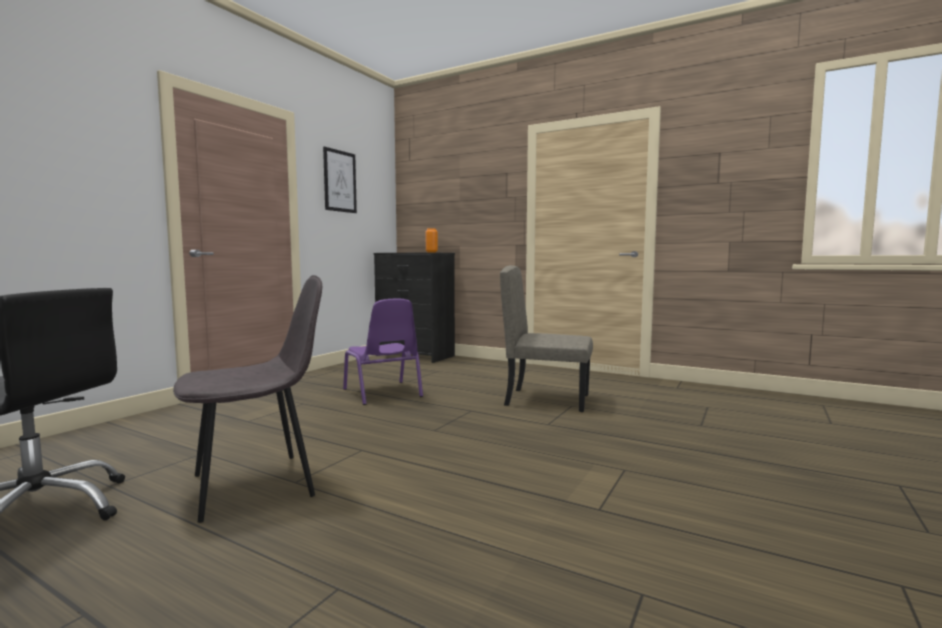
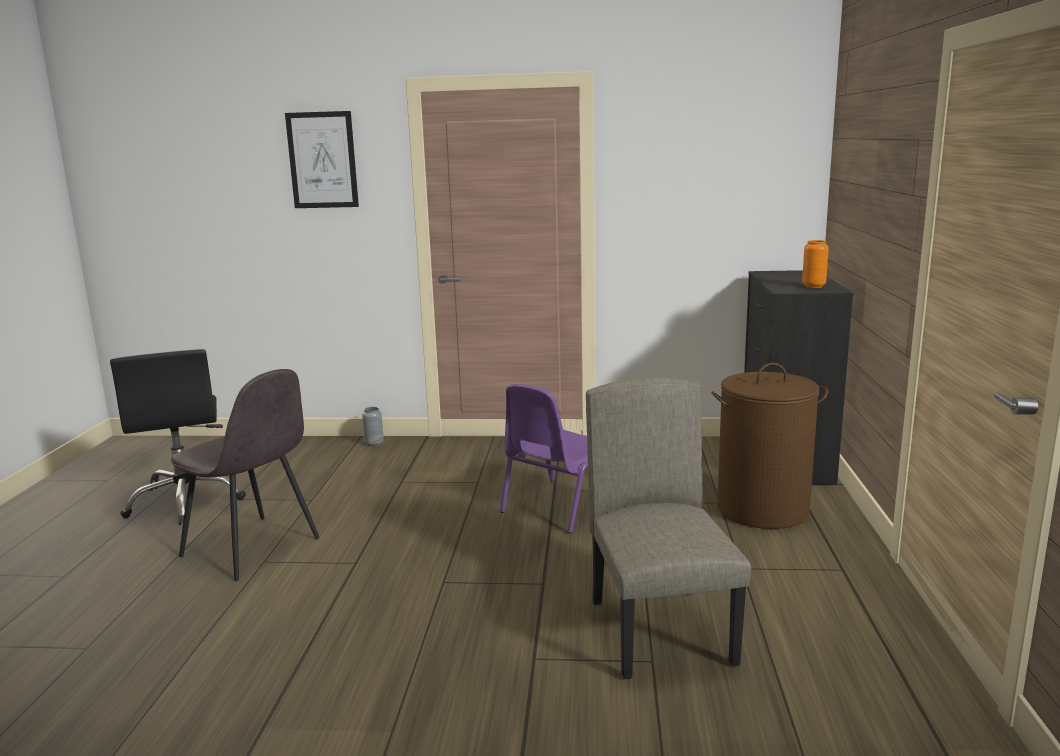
camera: 65 degrees right, 10 degrees up
picture [323,147,357,213] -> picture moved to [285,111,359,208]
none -> grey vase [362,407,384,447]
none -> brown laundry basket [711,363,828,529]

